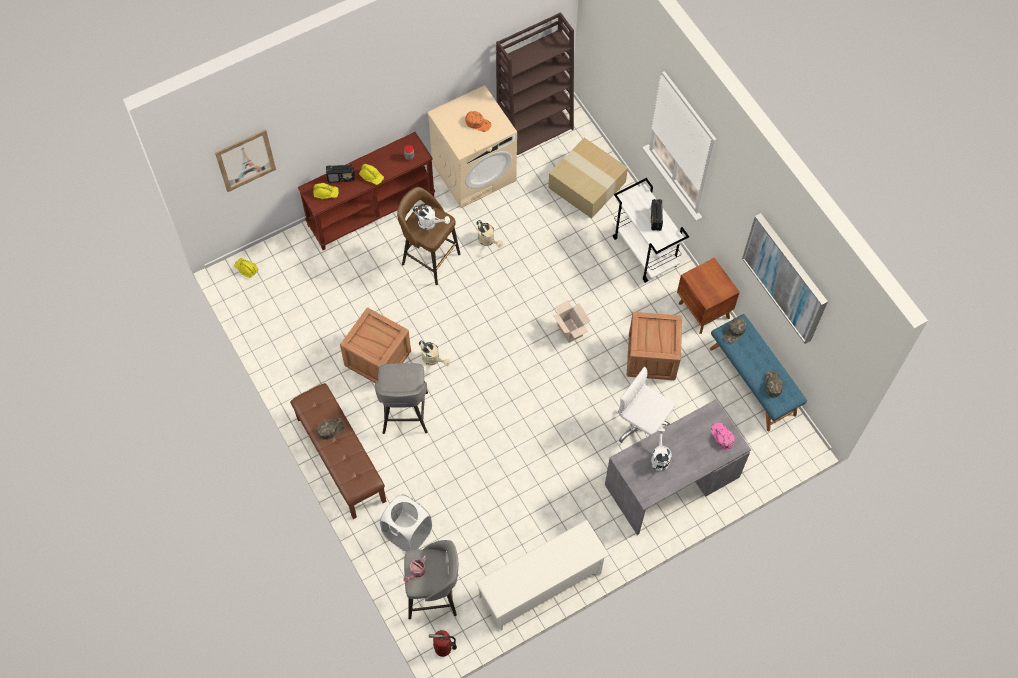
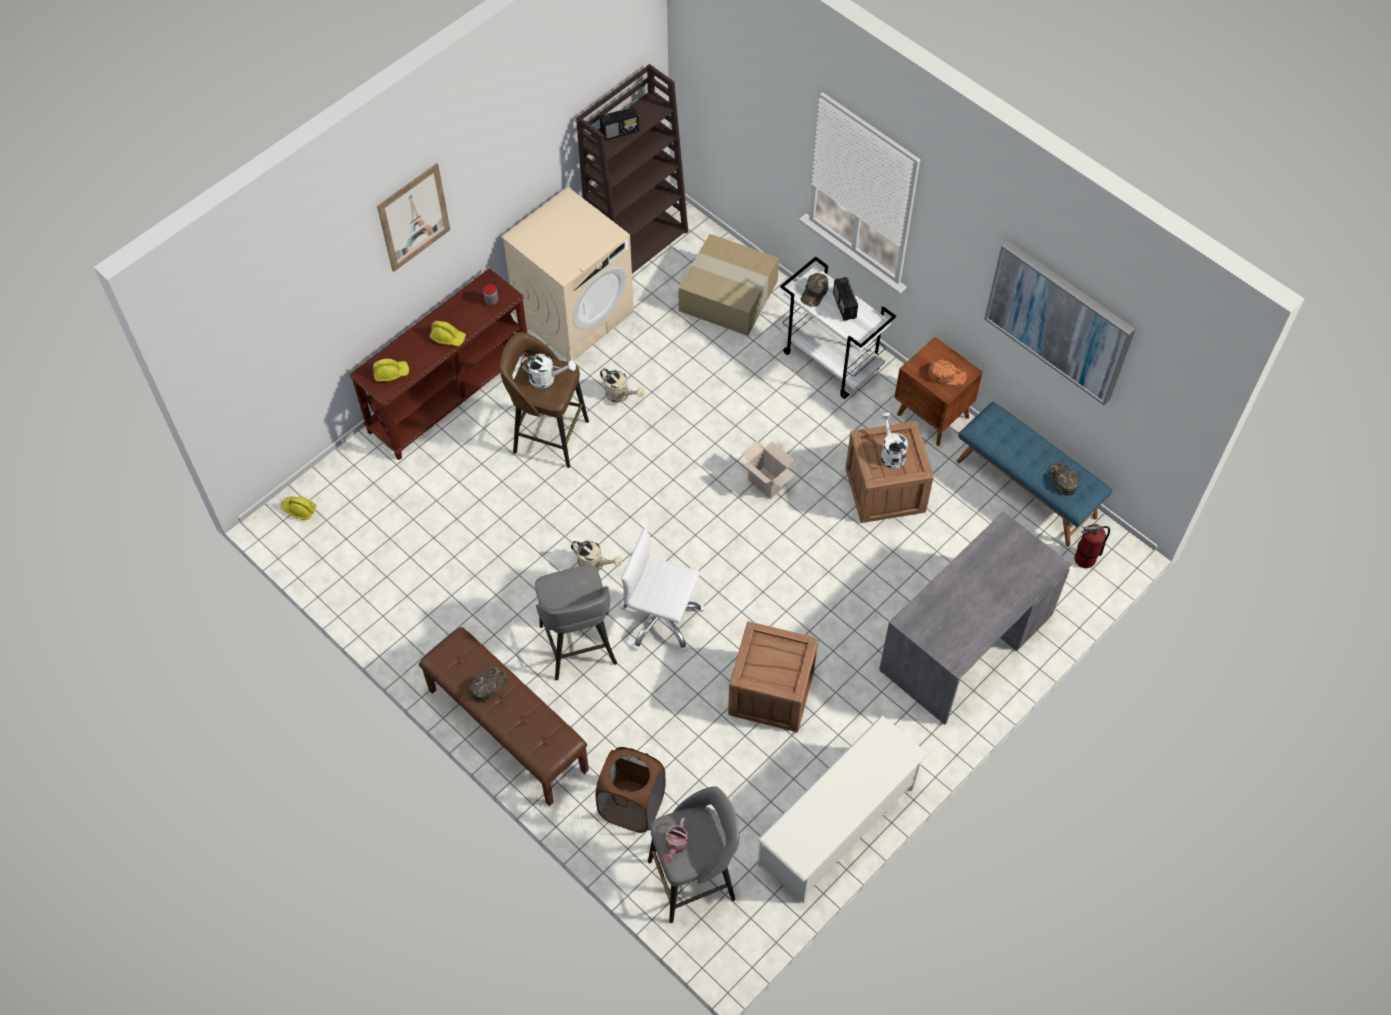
camera: 15 degrees left, 5 degrees down
picture [215,129,276,192] -> picture moved to [377,163,450,272]
radio [326,164,355,183] -> radio moved to [600,107,639,140]
crate [340,307,411,383] -> crate moved to [728,621,818,732]
white laundry basket [380,494,432,552] -> brown laundry basket [595,747,666,833]
fire extinguisher [429,630,457,657] -> fire extinguisher moved to [1074,524,1110,568]
orange cap [465,111,491,132] -> orange cap moved to [928,360,967,385]
white office chair [615,367,676,445] -> white office chair moved to [620,528,705,653]
white watering can [651,428,672,471] -> white watering can moved to [880,412,908,469]
pink cap [711,423,734,449] -> none
green cap [723,318,747,343] -> green cap moved to [801,273,828,307]

